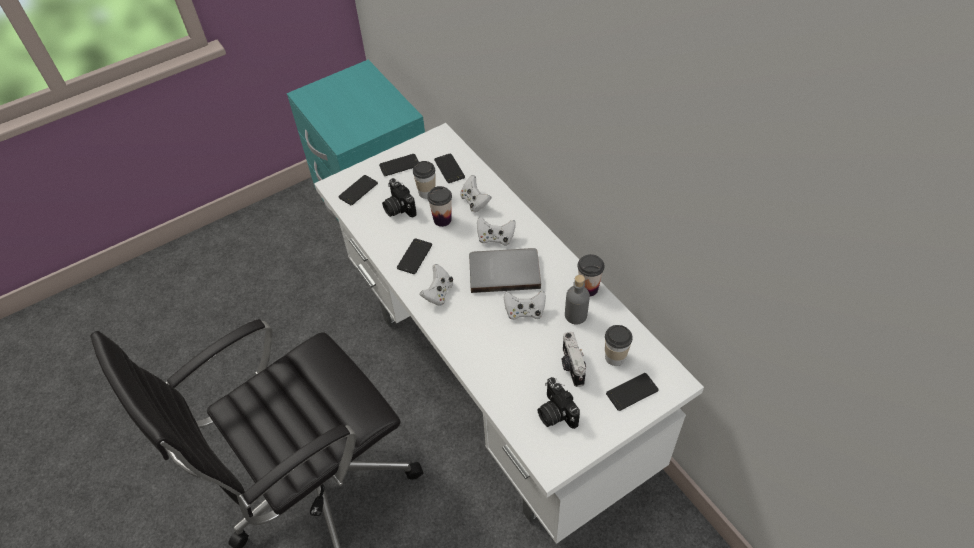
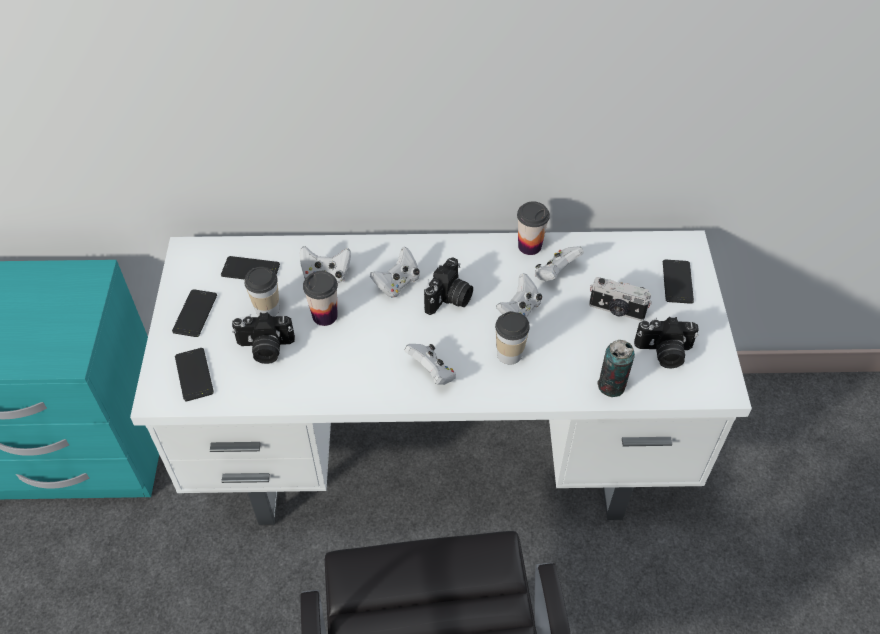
camera: 60 degrees left, 0 degrees up
phone [397,238,432,274] -> none
grey book [469,248,541,293] -> camera [424,257,473,315]
grey bottle [565,275,590,324] -> white game controller [535,246,584,281]
cup [605,325,633,366] -> cup moved to [495,311,530,364]
none -> can [597,340,635,397]

